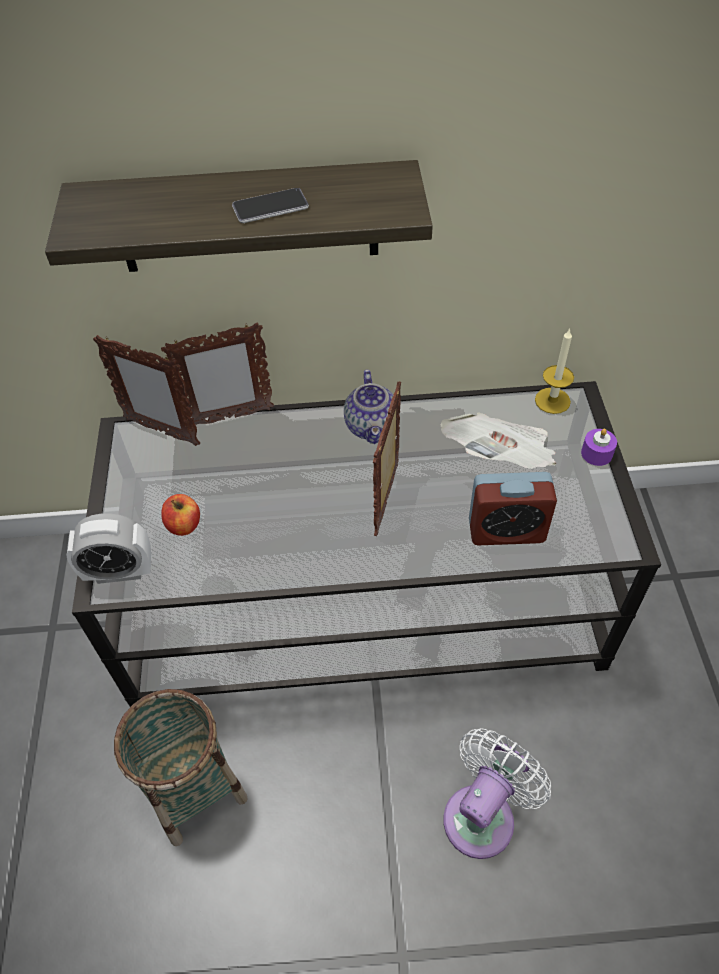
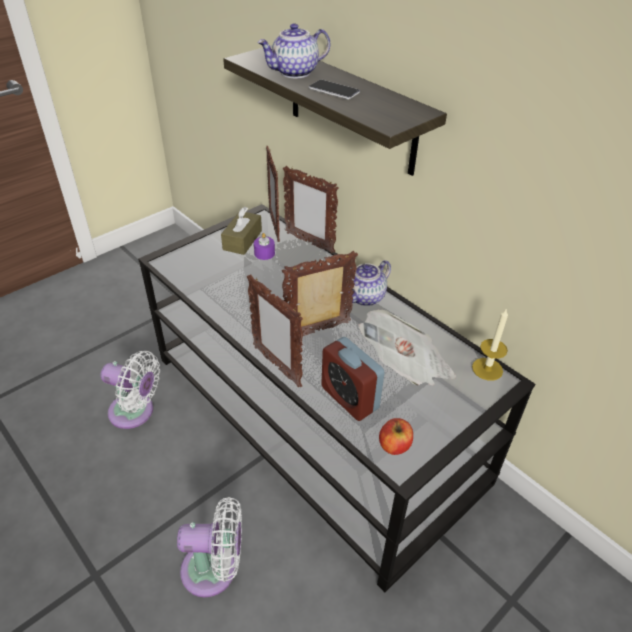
camera: 50 degrees right, 10 degrees down
alarm clock [67,513,151,584] -> none
basket [114,689,248,846] -> white fan [100,351,160,429]
apple [162,494,200,536] -> apple moved to [379,418,413,455]
purple candle [581,429,617,466] -> purple candle moved to [254,233,275,260]
none -> brown tissue box [221,207,262,255]
none -> picture frame [247,274,303,387]
none -> teapot [257,23,330,78]

